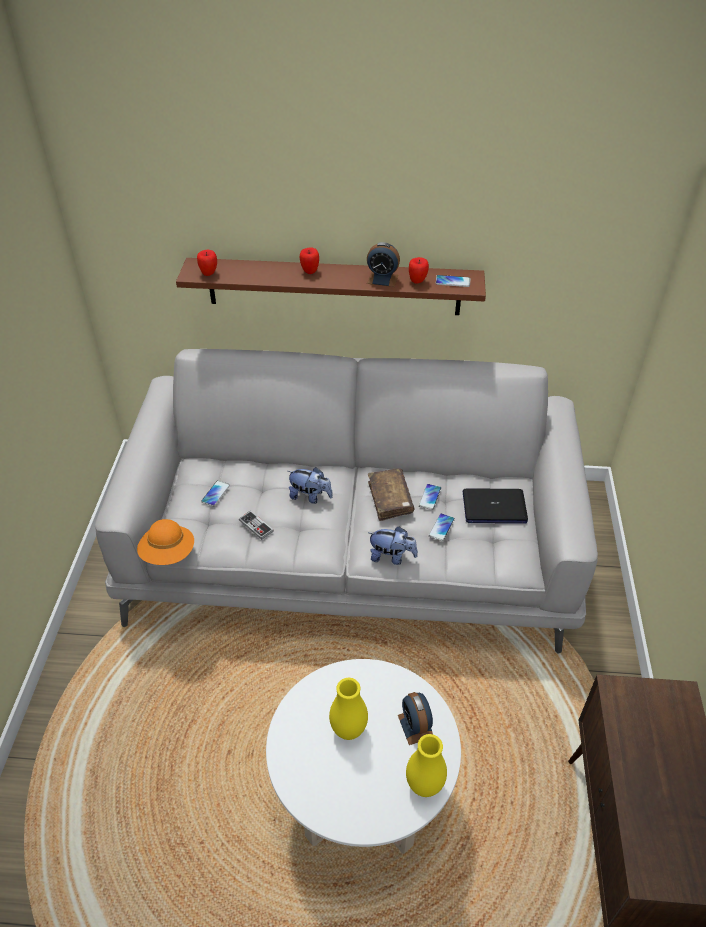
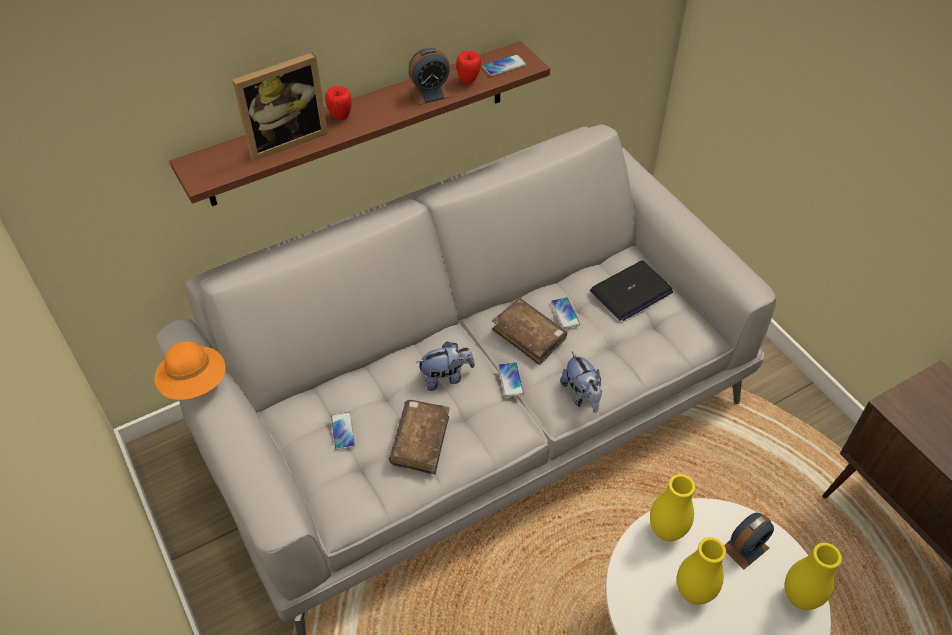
camera: 35 degrees left, 5 degrees up
orange hat [137,519,194,565] -> orange hat moved to [155,341,226,400]
apple [197,250,217,276] -> none
game controller [239,511,274,540] -> brown book [389,400,450,475]
plush toy [367,526,418,565] -> plush toy turned 90 degrees clockwise [560,352,602,413]
alarm clock [398,692,433,745] -> alarm clock turned 75 degrees counterclockwise [724,512,774,569]
phone [428,513,455,541] -> phone moved to [498,362,524,397]
none -> picture frame [232,53,328,161]
none -> yellow vase [650,474,695,541]

